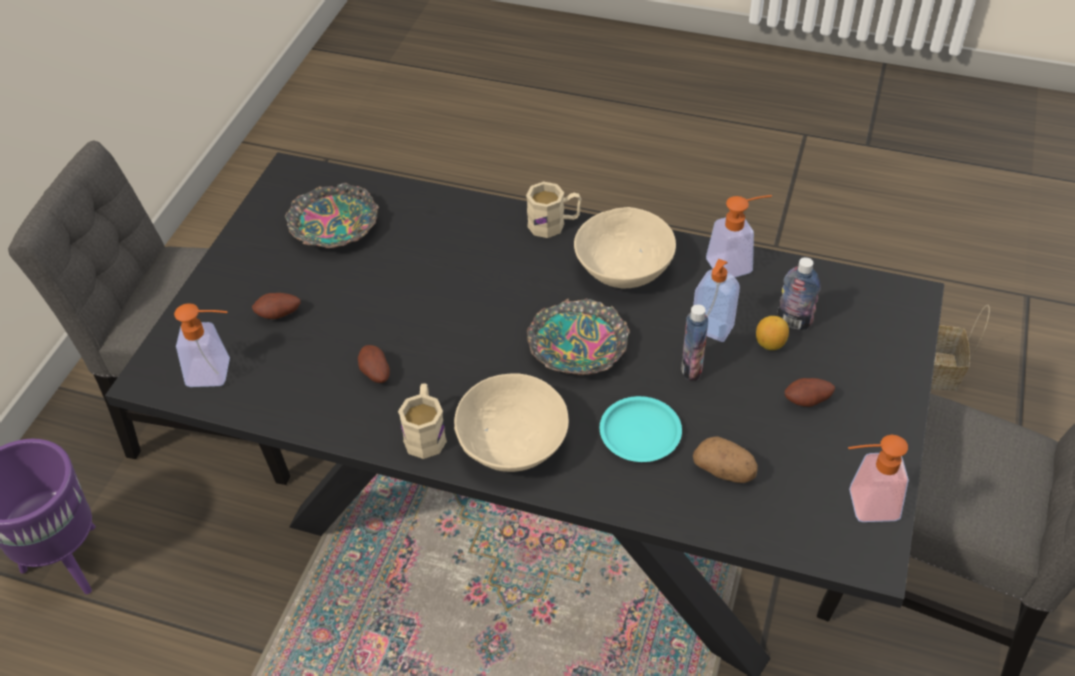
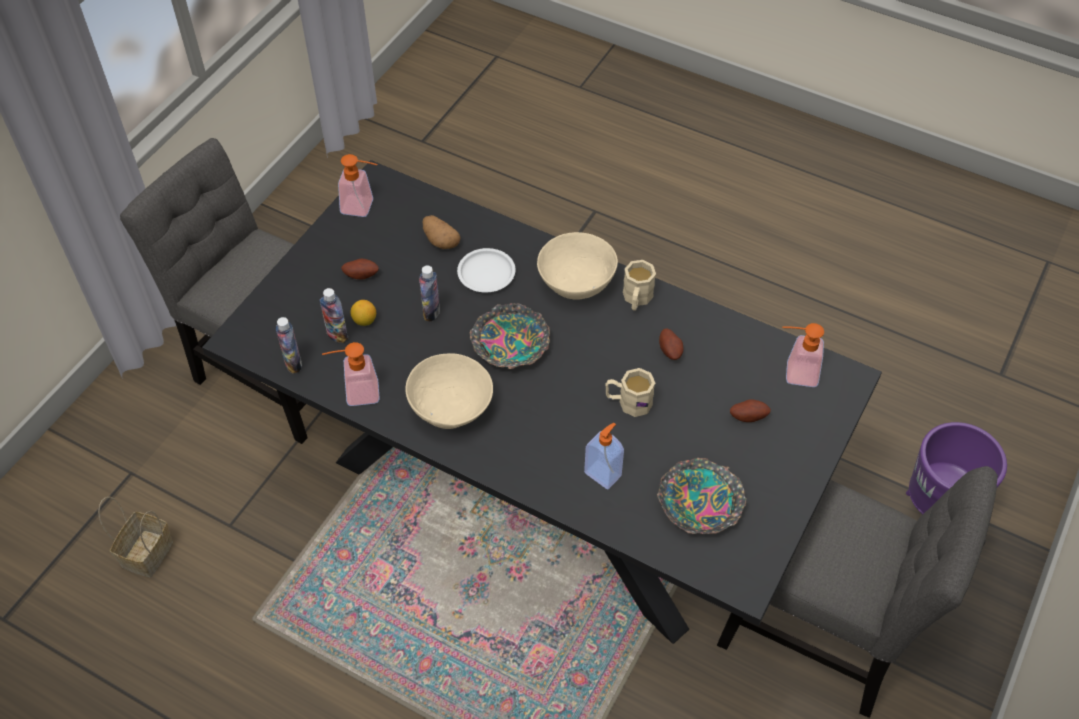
camera: 170 degrees left, 5 degrees up
beige mug [526,181,581,238] -> beige mug moved to [605,368,655,417]
turquoise plate [599,396,682,462] -> white plate [457,248,516,293]
soap dispenser [693,259,740,342] -> soap dispenser moved to [584,423,624,490]
none -> bottle [276,317,302,373]

